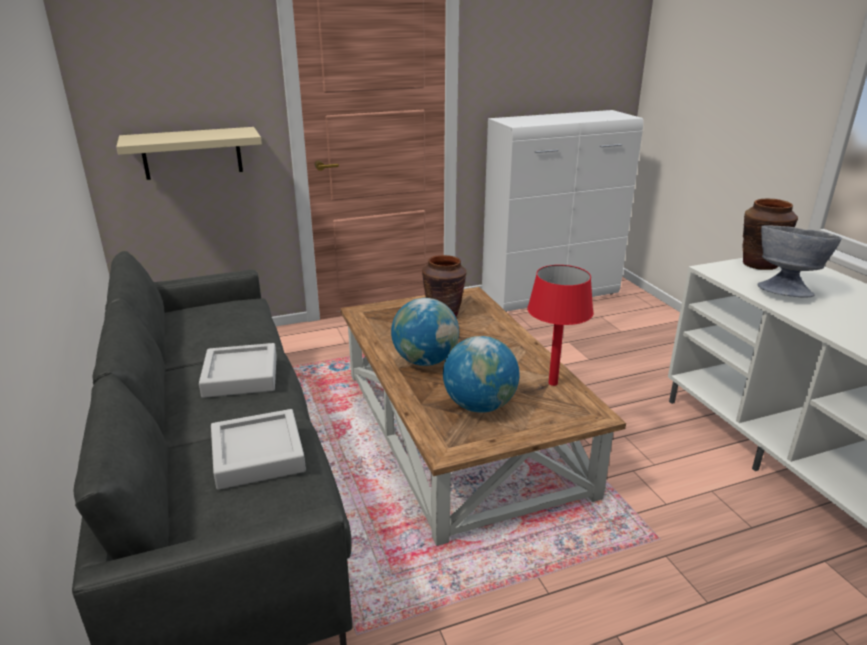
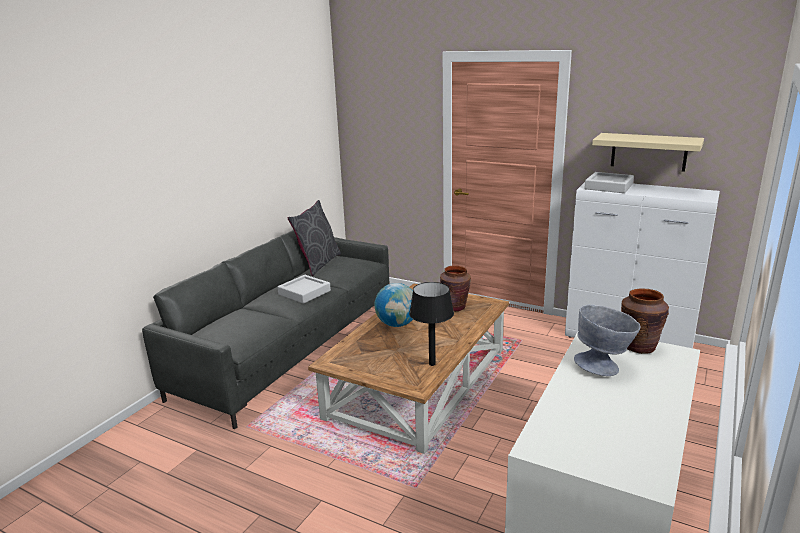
camera: 50 degrees right, 5 degrees down
beige shelf [116,127,262,180] -> beige shelf moved to [592,133,704,172]
grey tray [211,409,306,490] -> grey tray moved to [584,172,634,193]
globe [443,336,519,413] -> none
red table lamp [527,265,594,386] -> black table lamp [409,282,454,366]
none -> grey pillow [287,200,341,276]

